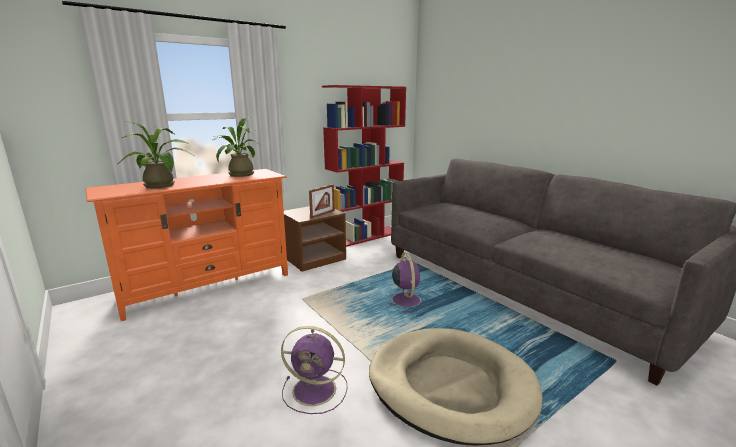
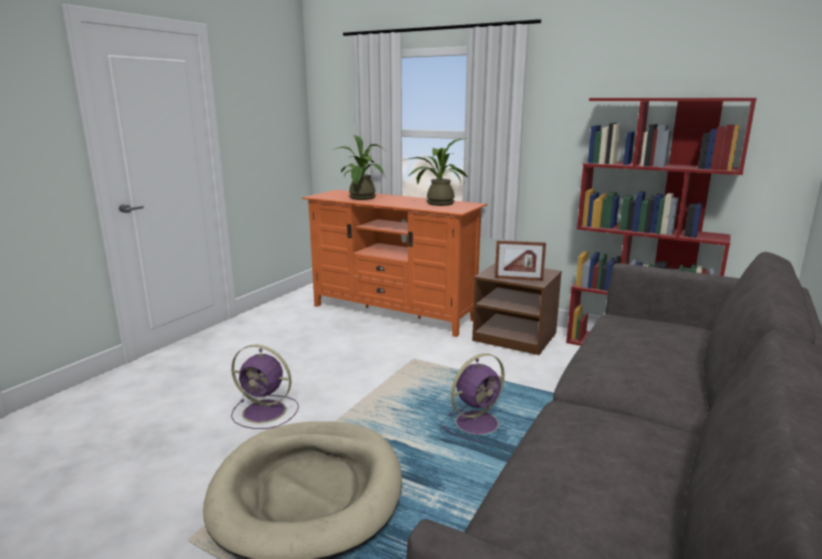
camera: 65 degrees right, 0 degrees up
purple fan [281,326,348,414] -> purple fan turned 60 degrees counterclockwise [231,345,299,429]

